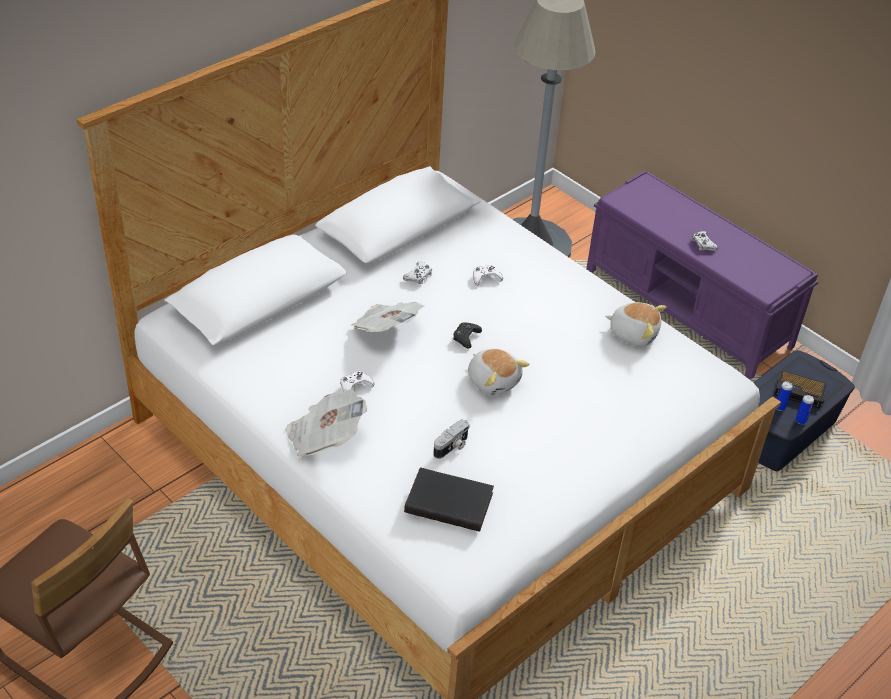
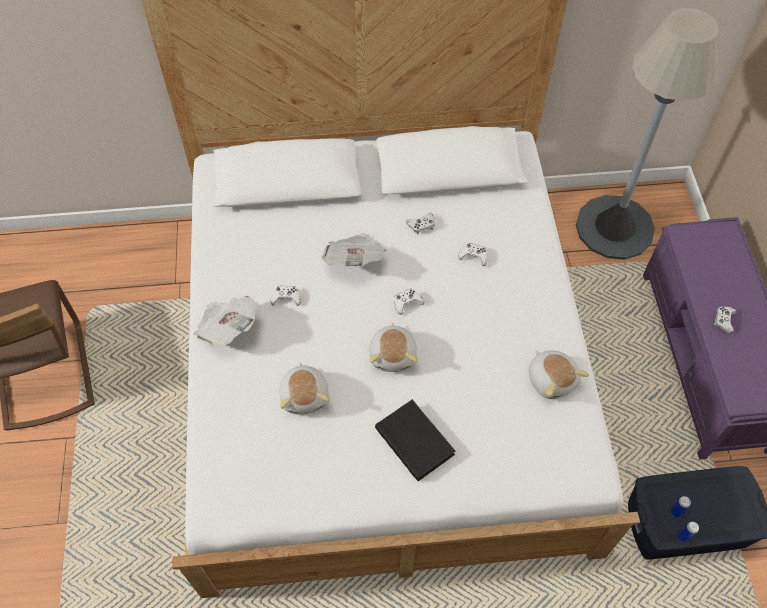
camera: 40 degrees right, 15 degrees up
black book [404,467,494,532] -> black book moved to [375,399,455,481]
camera [433,419,470,459] -> plush toy [279,362,330,414]
black game controller [453,322,482,349] -> white game controller [394,289,424,315]
alarm clock [774,370,827,409] -> none

